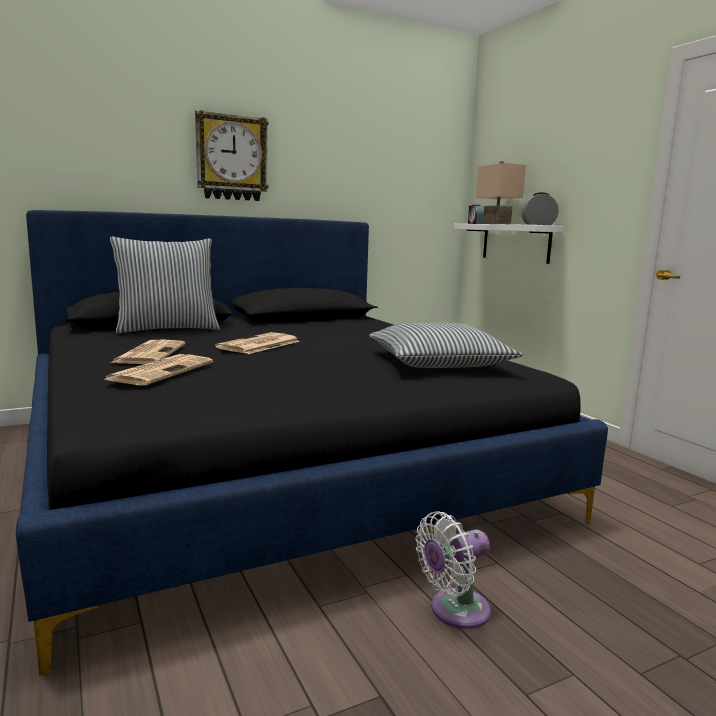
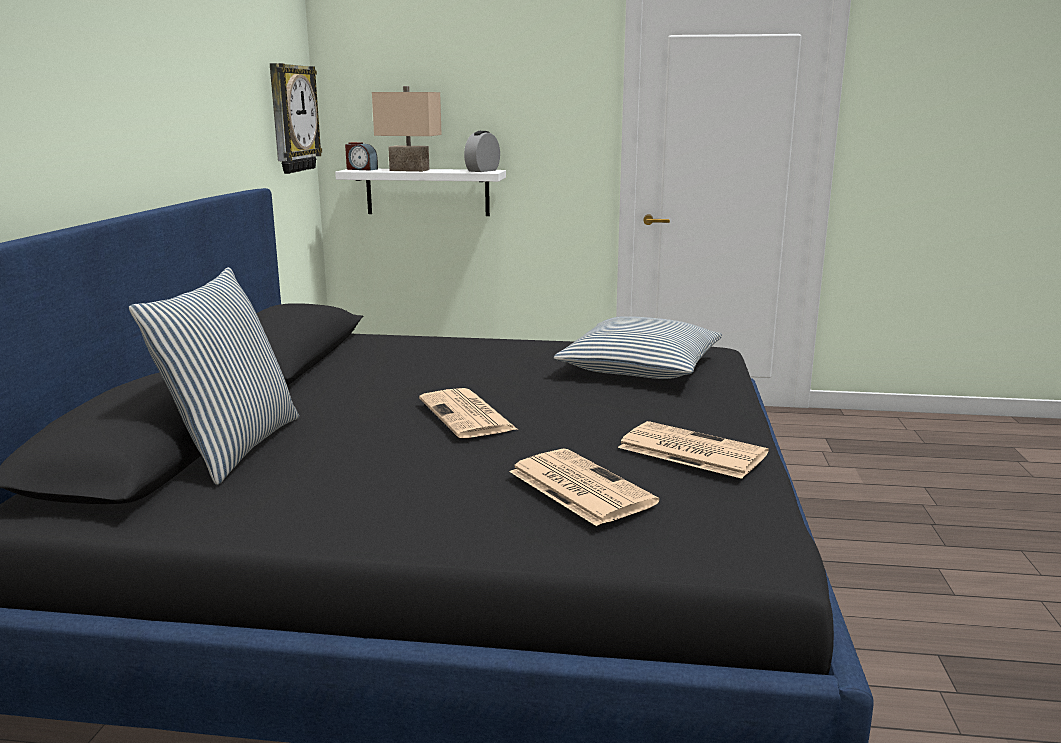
camera: 55 degrees left, 5 degrees up
newspaper [111,340,185,364] -> newspaper moved to [618,421,769,479]
wall clock [195,110,268,201] -> wall clock moved to [270,63,322,174]
white fan [415,511,491,629] -> none

